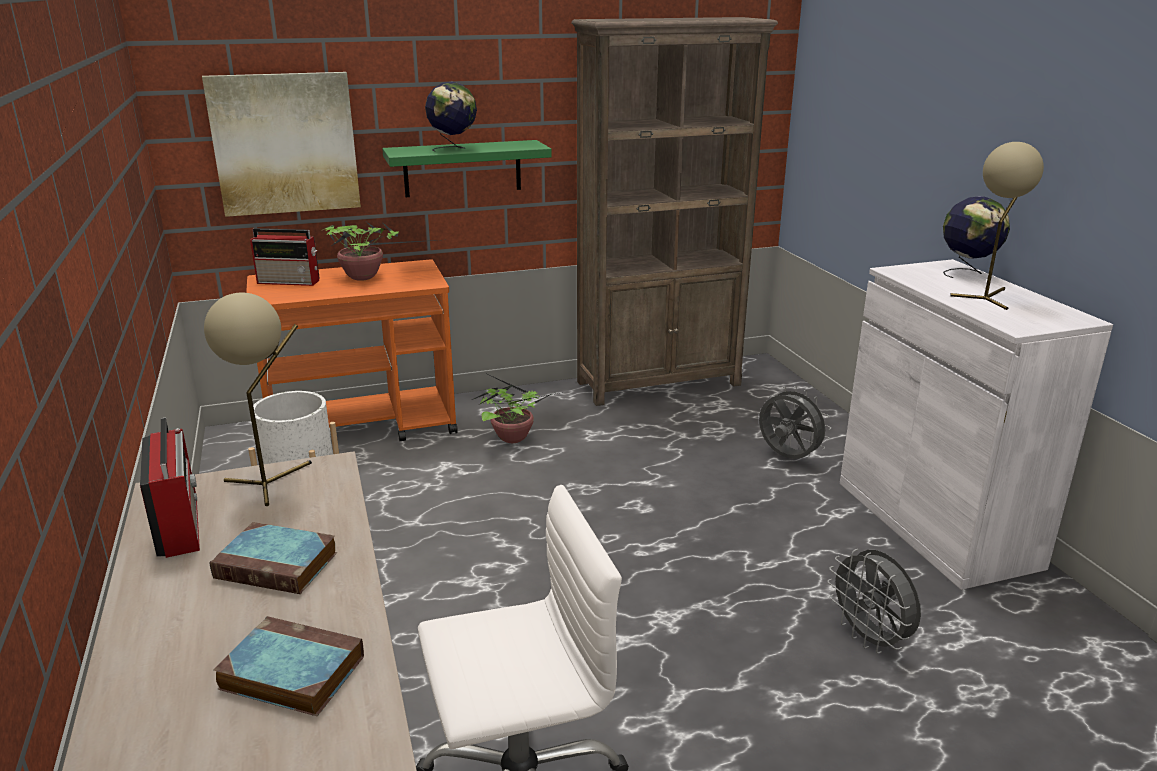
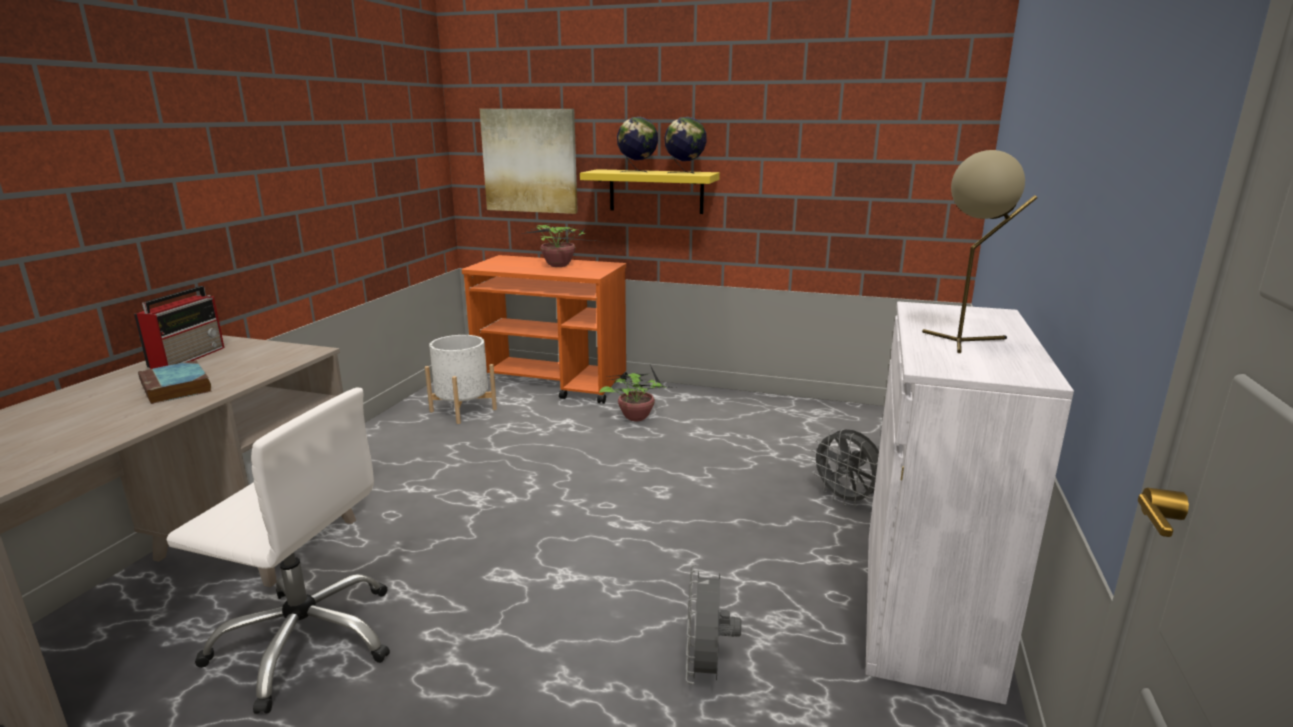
camera: 35 degrees right, 5 degrees down
beige table lamp [204,292,312,506] -> none
book [214,616,364,716] -> none
radio [250,228,320,286] -> none
green shelf [382,140,552,197] -> yellow shelf [580,169,720,214]
brown bookcase [571,17,778,406] -> none
grey fan [759,386,831,459] -> grey fan turned 150 degrees clockwise [810,429,879,507]
globe [943,196,1010,278] -> globe moved to [664,117,707,173]

